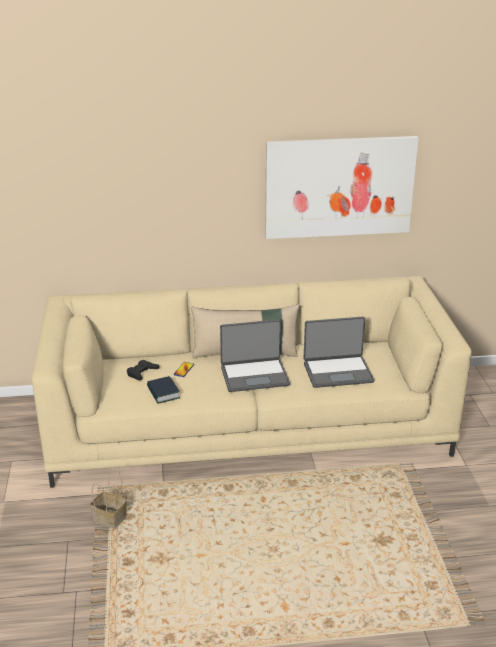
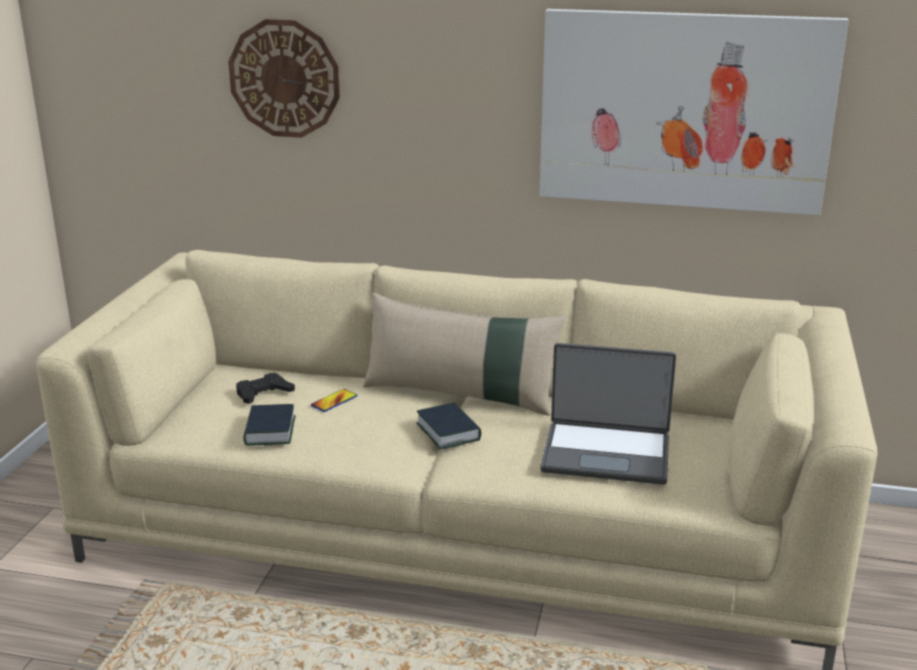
camera: 20 degrees right, 5 degrees down
basket [90,467,127,529] -> none
laptop [220,319,290,392] -> book [417,403,481,450]
none -> wall clock [228,19,340,138]

